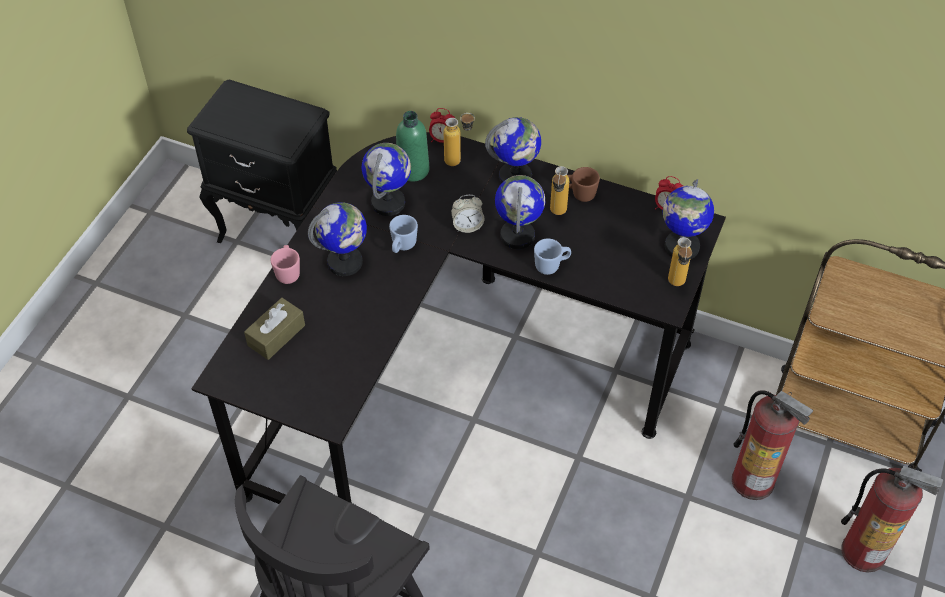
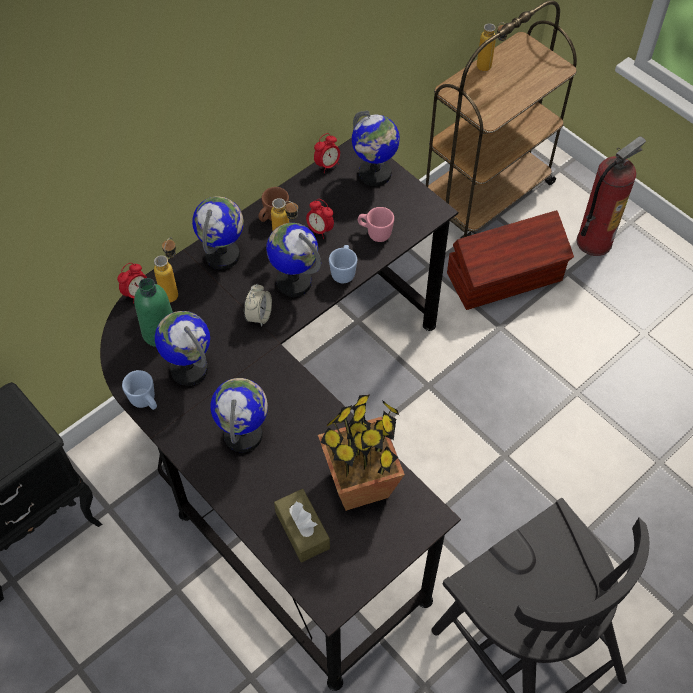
camera: 65 degrees left, 5 degrees up
pink mug [271,245,300,284] -> pink mug moved to [358,207,394,242]
blue mug [389,215,418,253] -> blue mug moved to [122,370,157,410]
bottle [668,237,692,286] -> bottle moved to [477,22,507,71]
fire extinguisher [732,390,813,500] -> brown storage box [447,210,574,310]
none -> alarm clock [306,199,334,239]
none -> potted plant [318,394,405,511]

